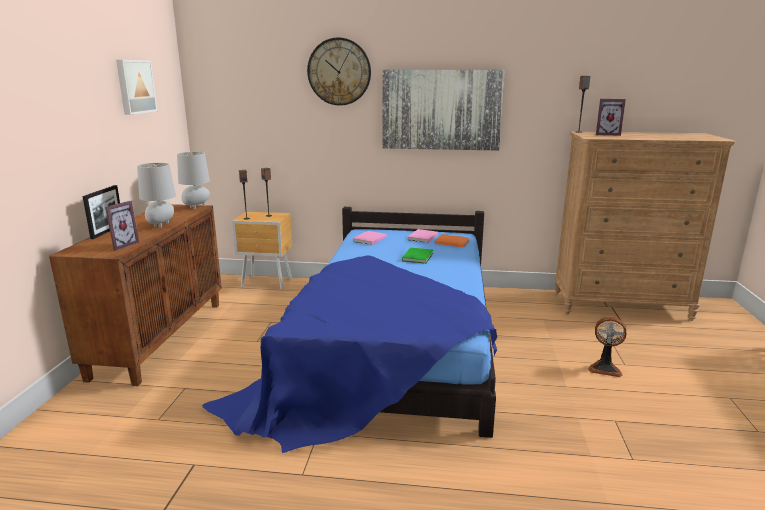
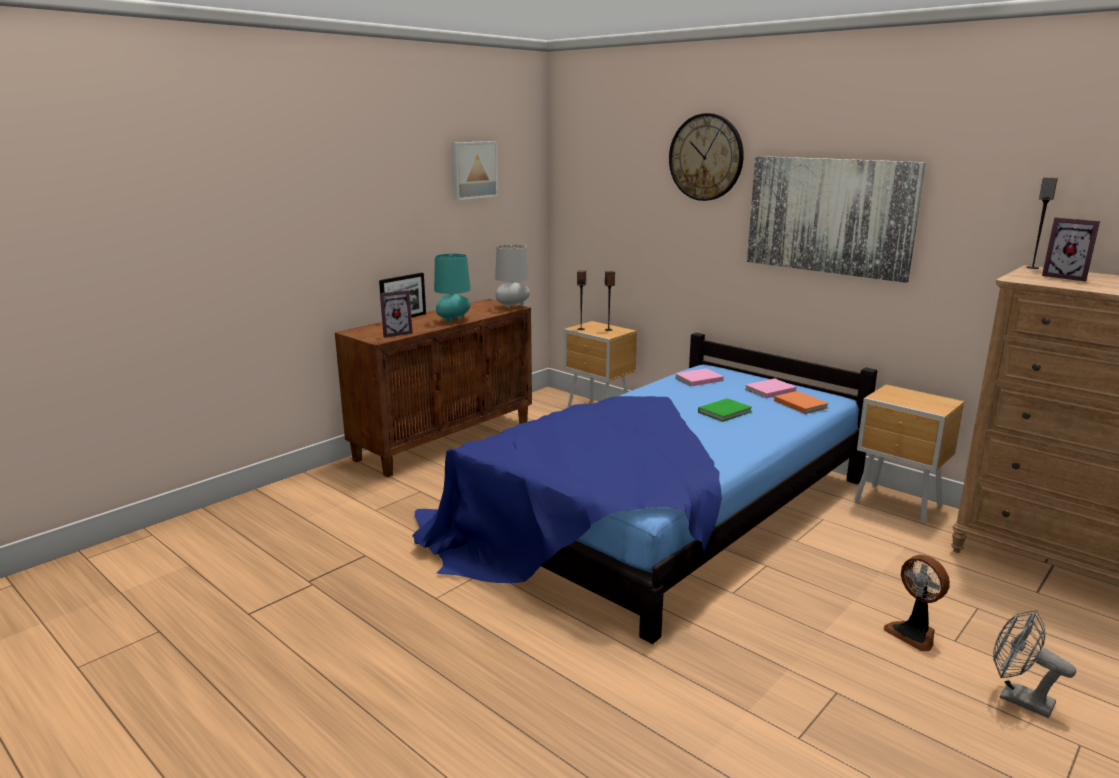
camera: 35 degrees right, 0 degrees up
grey table lamp [137,163,176,228] -> turquoise table lamp [434,253,471,323]
none -> brown nightstand [854,384,964,524]
none -> grey fan [993,610,1076,718]

